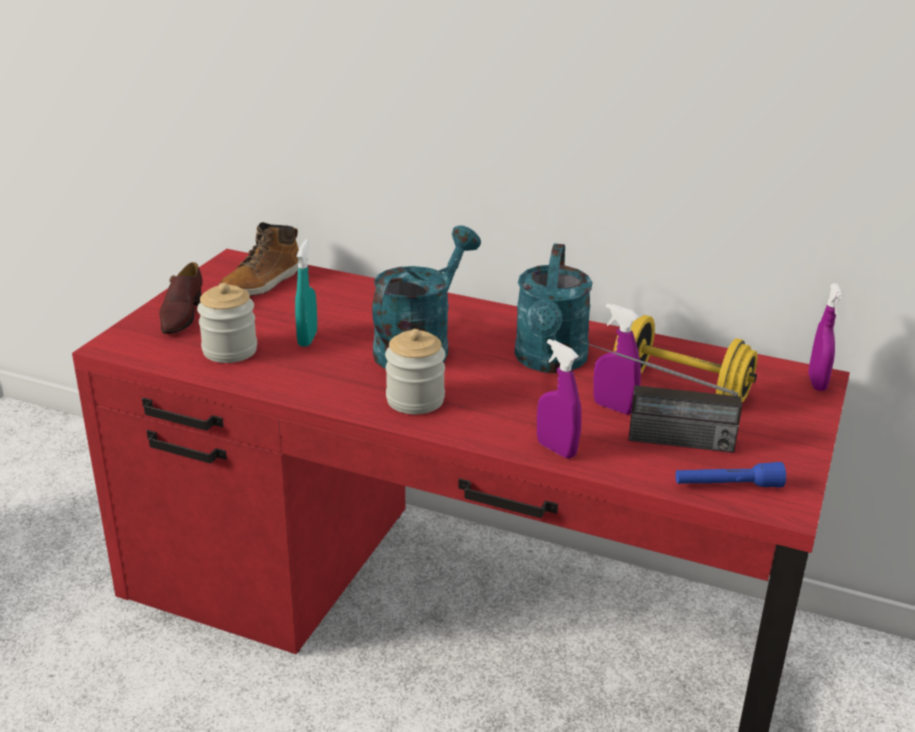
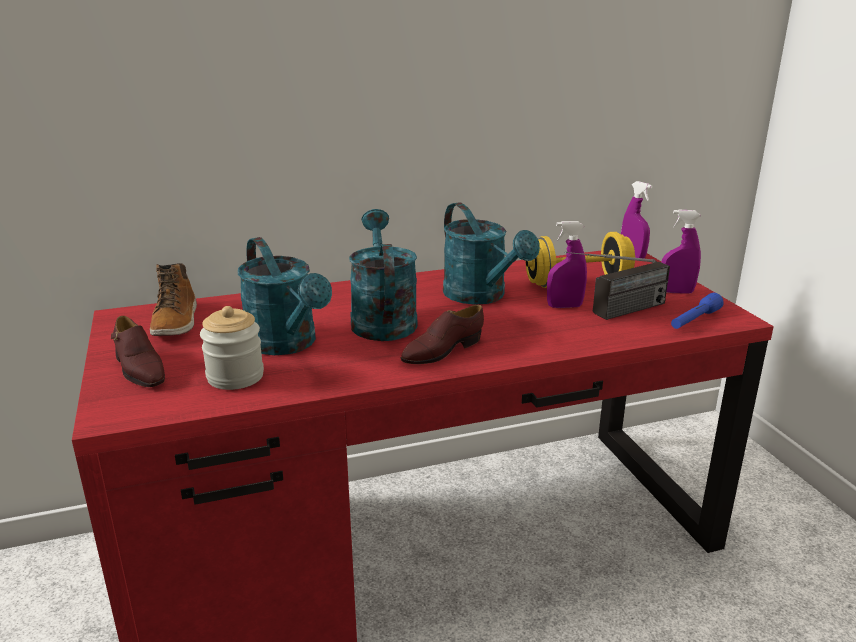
camera: 40 degrees left, 5 degrees down
turquoise spray bottle [295,239,317,347] -> turquoise watering can [238,237,332,355]
jar [385,329,445,414] -> brown shoe [401,305,484,364]
purple spray bottle [537,339,582,459] -> purple spray bottle moved to [661,209,701,294]

